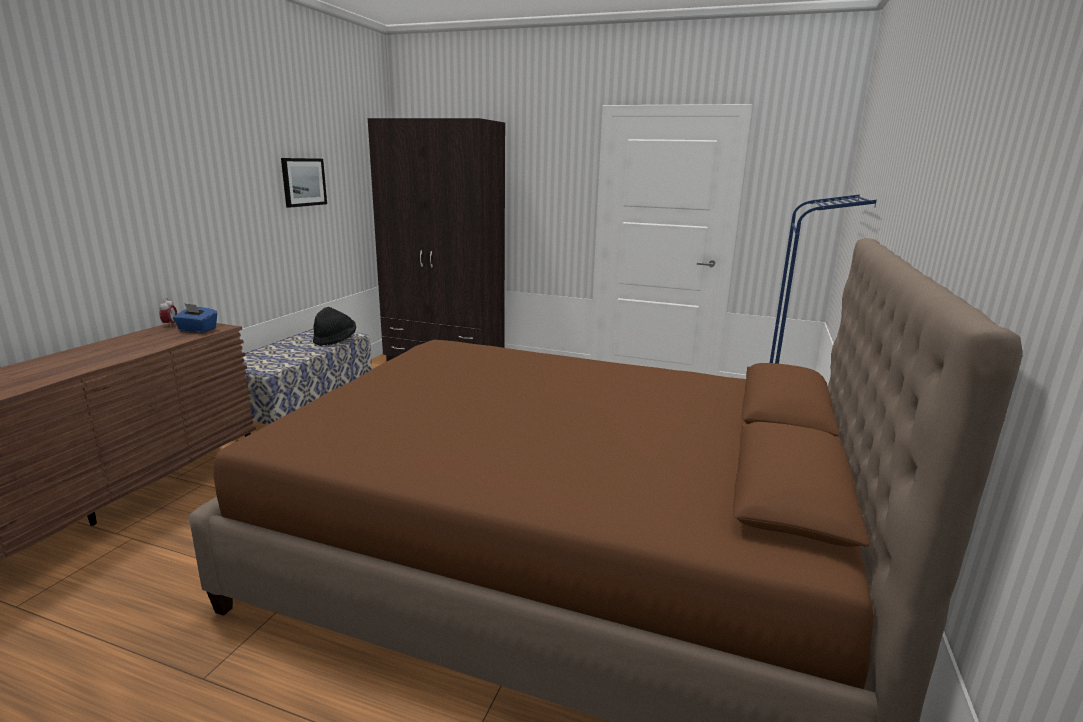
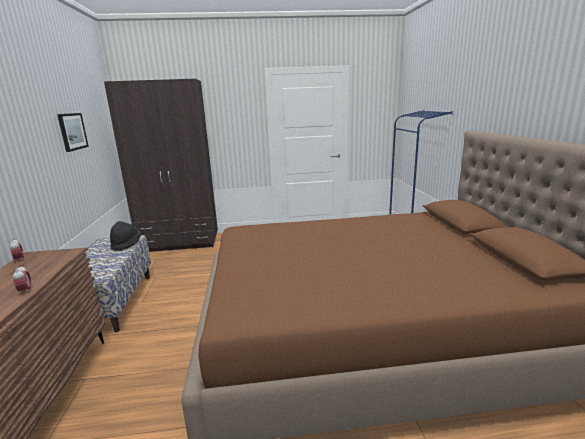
camera: 25 degrees left, 0 degrees up
blue tissue box [173,303,217,333] -> none
none -> alarm clock [13,265,32,293]

